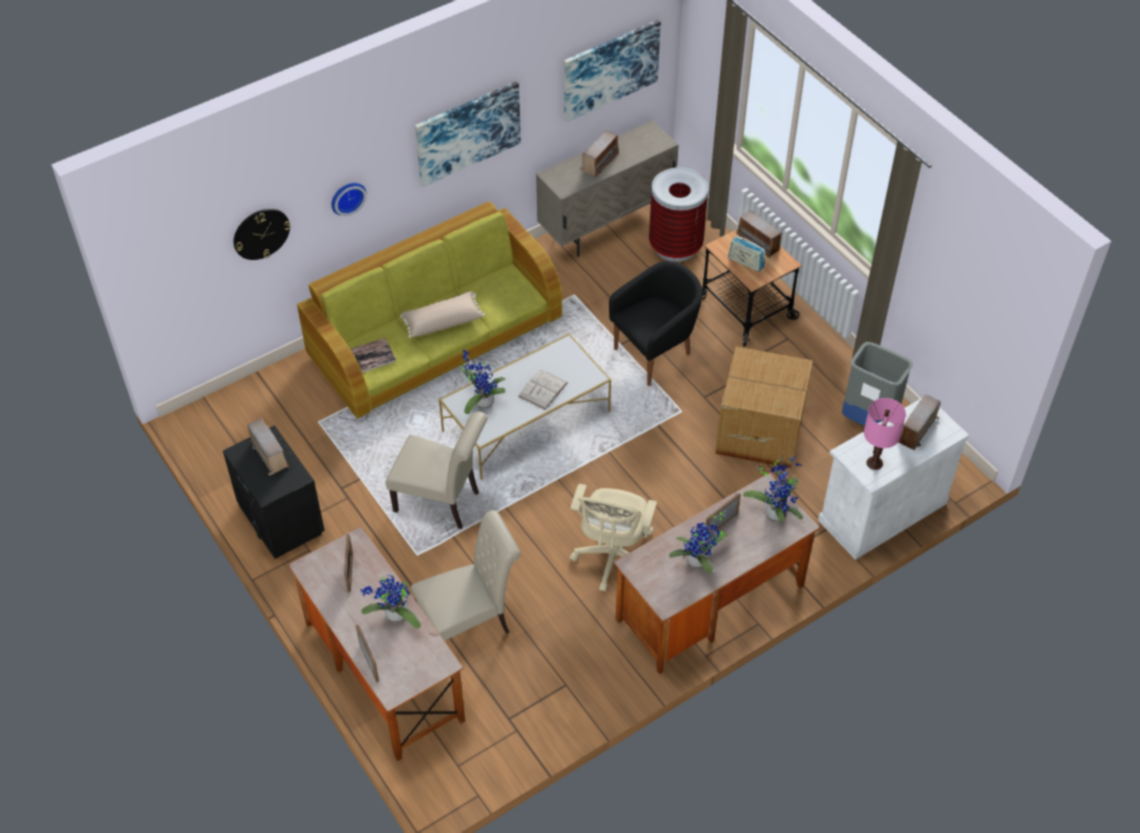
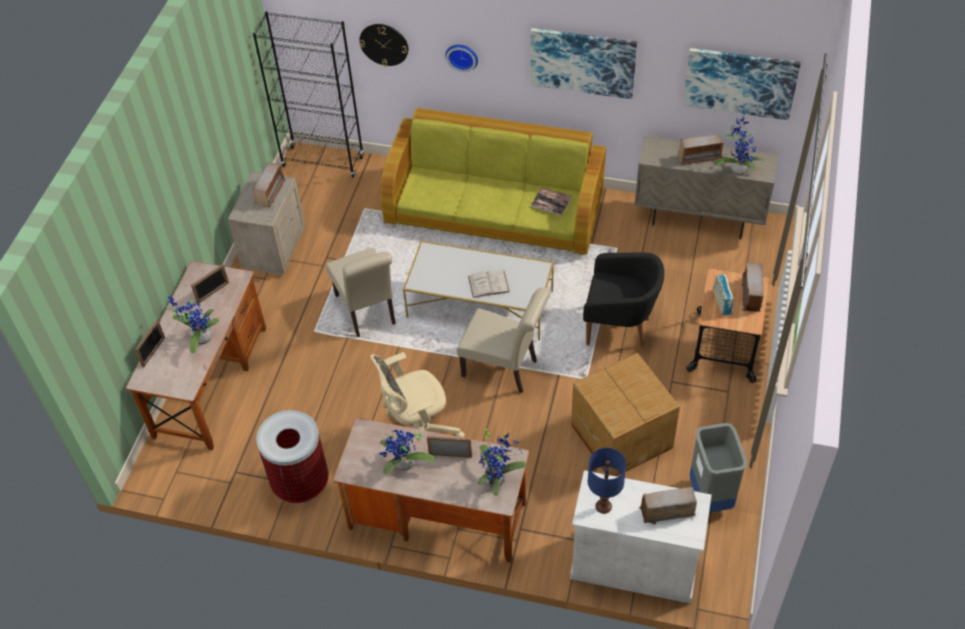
camera: 50 degrees right, 0 degrees up
black nightstand [223,425,325,559] -> beige nightstand [228,172,306,275]
book [350,338,396,373] -> book moved to [531,187,572,216]
beige pillow [400,291,485,338] -> none
beige chair [411,510,521,641] -> beige chair moved to [457,287,550,393]
potted plant [461,350,506,414] -> potted plant moved to [713,116,764,175]
trash can [649,167,708,262] -> trash can moved to [256,410,329,504]
pink table lamp [864,398,906,470] -> blue table lamp [588,448,626,514]
none -> black bookcase [253,11,364,178]

